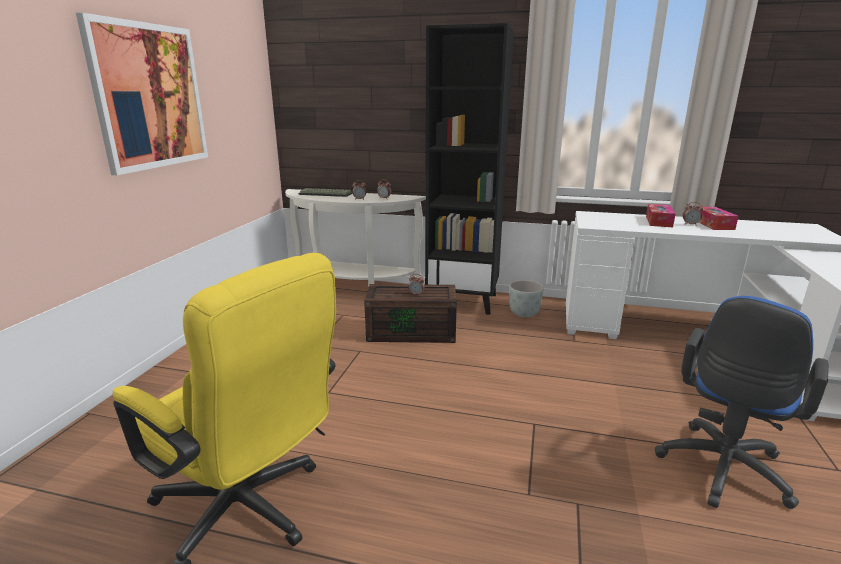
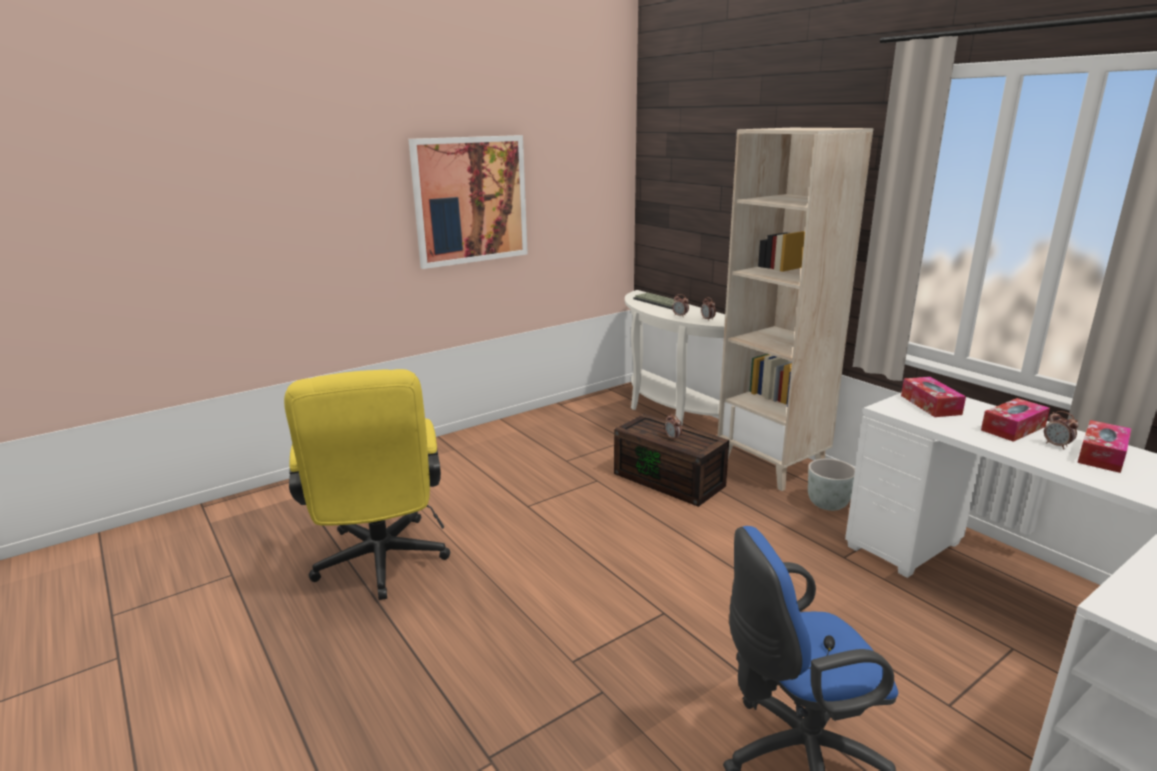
camera: 40 degrees right, 0 degrees up
black bookcase [425,23,514,315] -> beige bookcase [718,128,874,491]
none -> tissue box [901,377,966,417]

